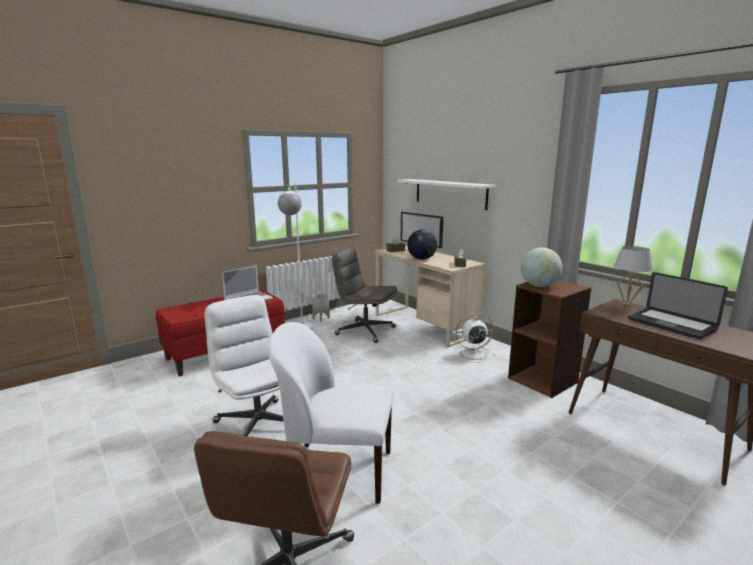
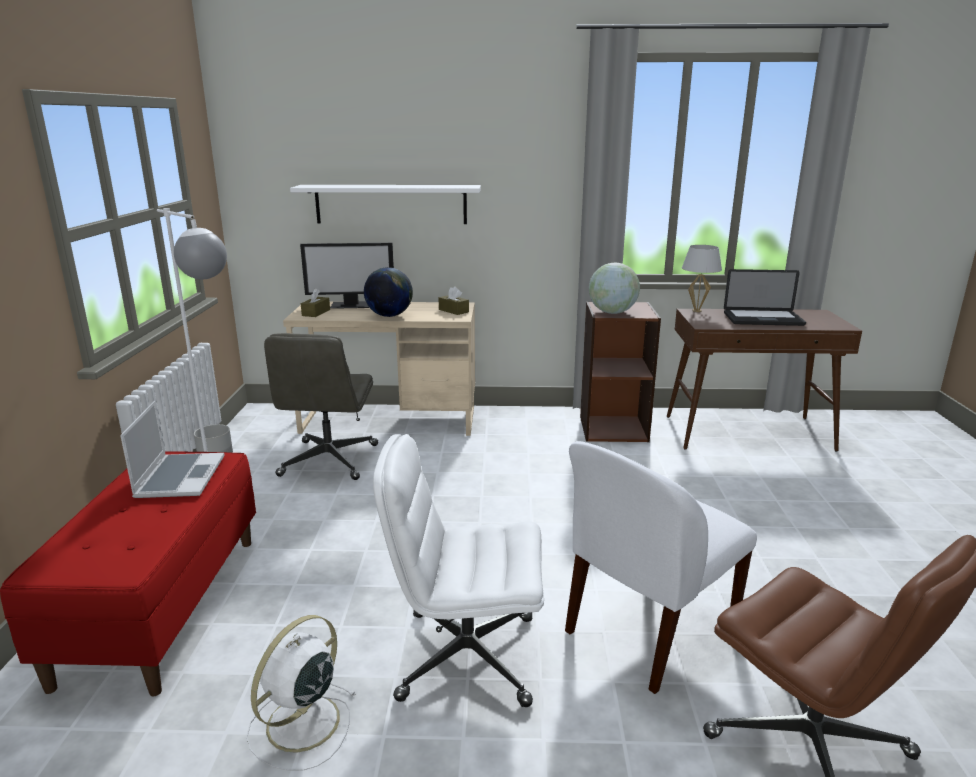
camera: 50 degrees left, 5 degrees up
grey office chair [332,247,397,343] -> grey office chair turned 60 degrees counterclockwise [264,333,378,480]
white fan [453,313,495,363] -> white fan moved to [246,615,356,771]

